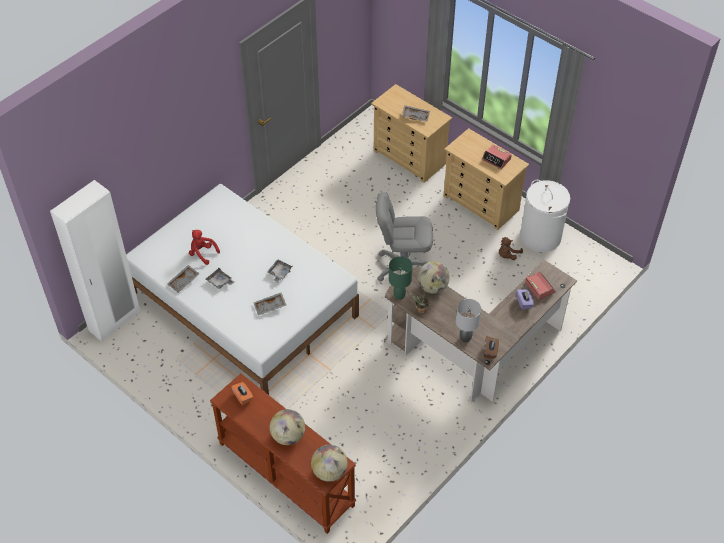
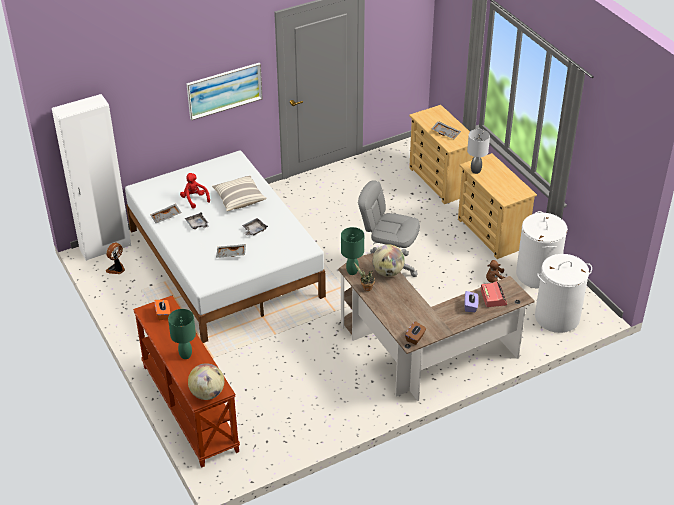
camera: 20 degrees right, 10 degrees down
globe [270,409,305,445] -> green table lamp [168,309,196,359]
grey table lamp [456,299,481,342] -> grey table lamp moved to [467,129,490,174]
alarm clock [482,145,512,169] -> none
none -> fan [106,243,125,274]
none -> picture [186,63,263,120]
none -> pillow [212,175,267,211]
none -> white laundry basket [535,254,592,333]

